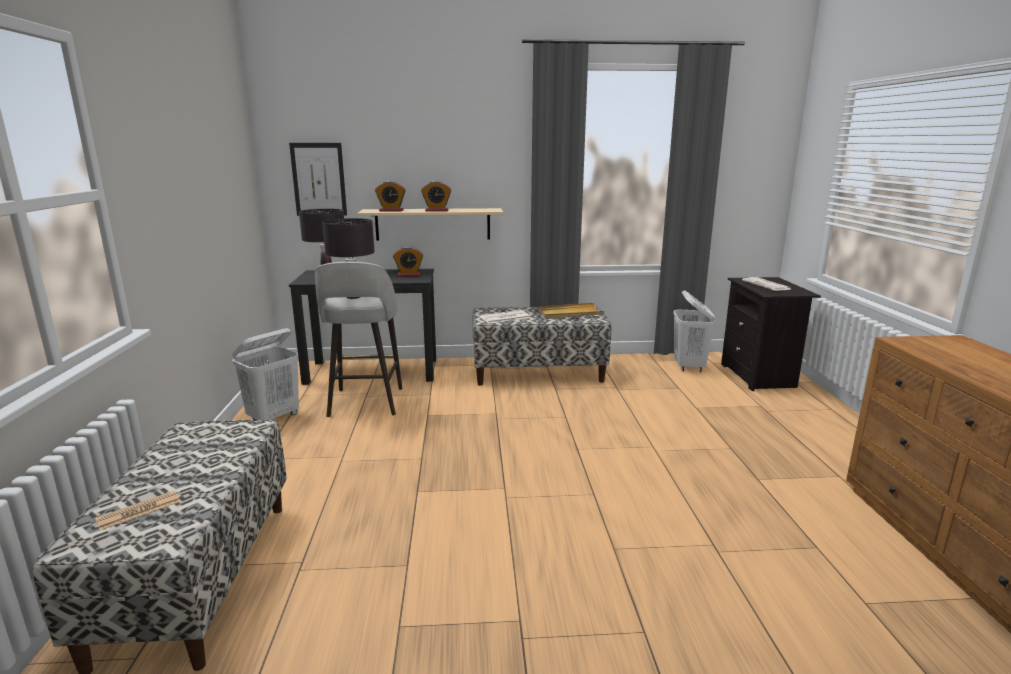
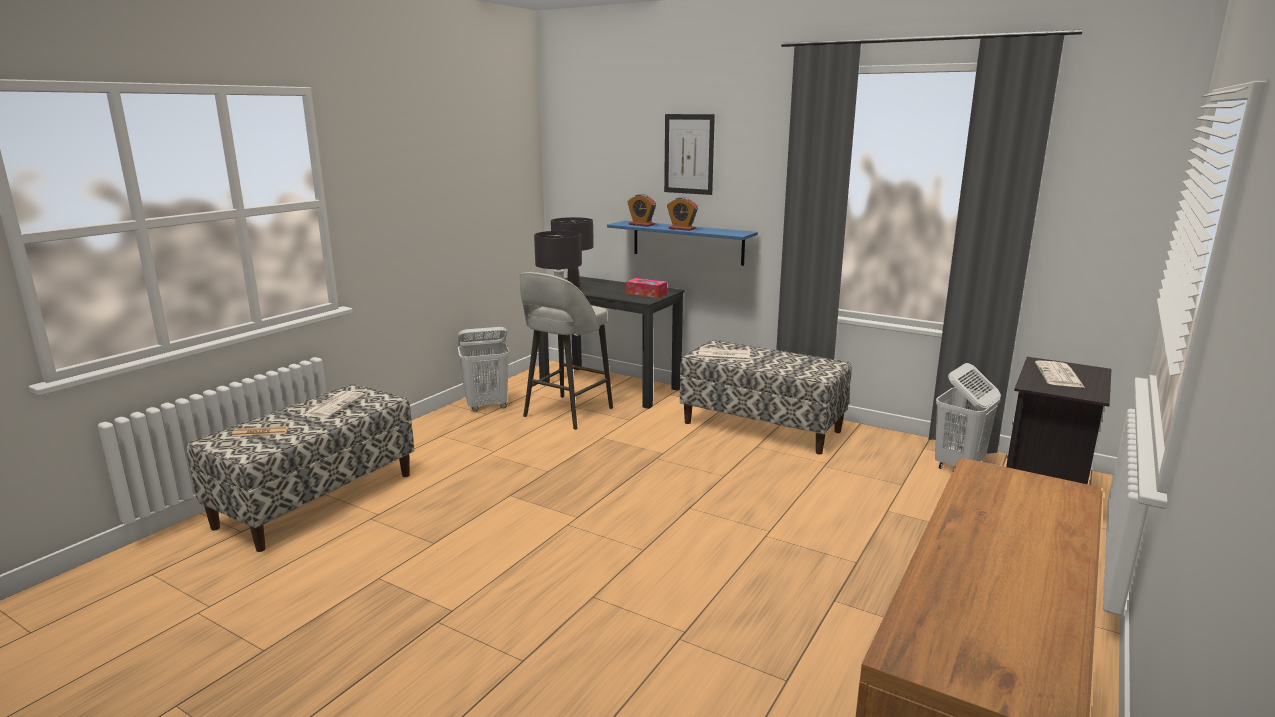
camera: 35 degrees right, 0 degrees up
picture [289,143,347,216] -> picture moved to [664,114,715,195]
beige shelf [357,208,503,241] -> blue shelf [607,221,758,266]
alarm clock [393,246,423,277] -> tissue box [626,278,667,298]
beige tray [538,303,604,319] -> none
none -> newspaper [303,391,365,418]

